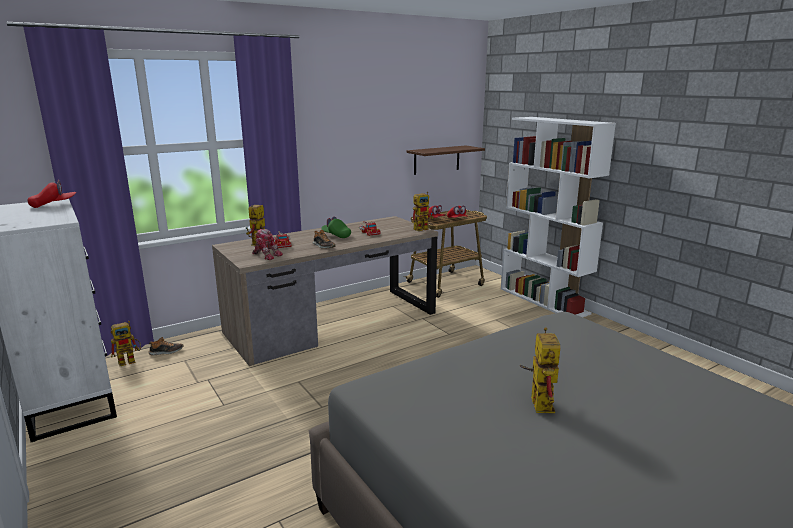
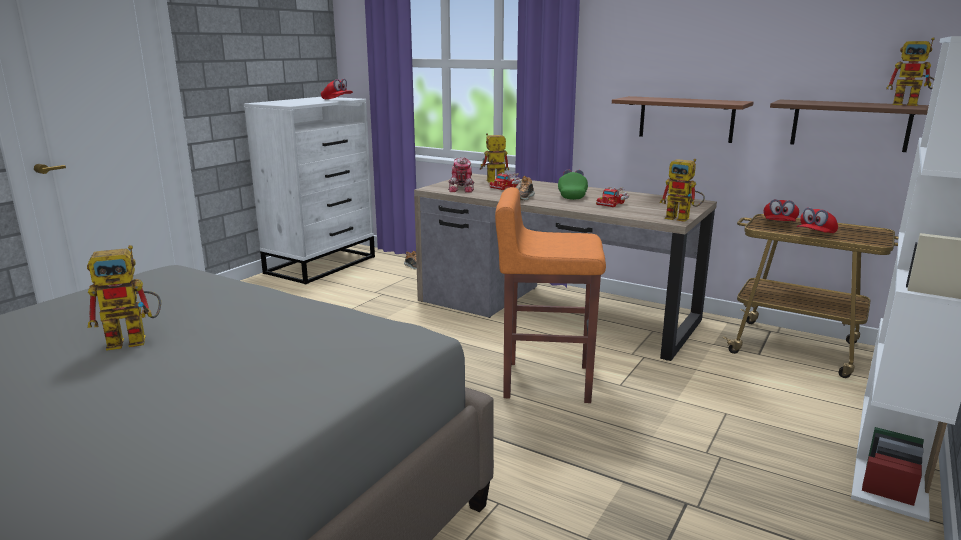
camera: 65 degrees right, 0 degrees up
toy robot [111,321,141,366] -> toy robot moved to [886,37,934,106]
none -> orange stool [495,187,606,403]
none -> brown shelf [612,96,753,143]

